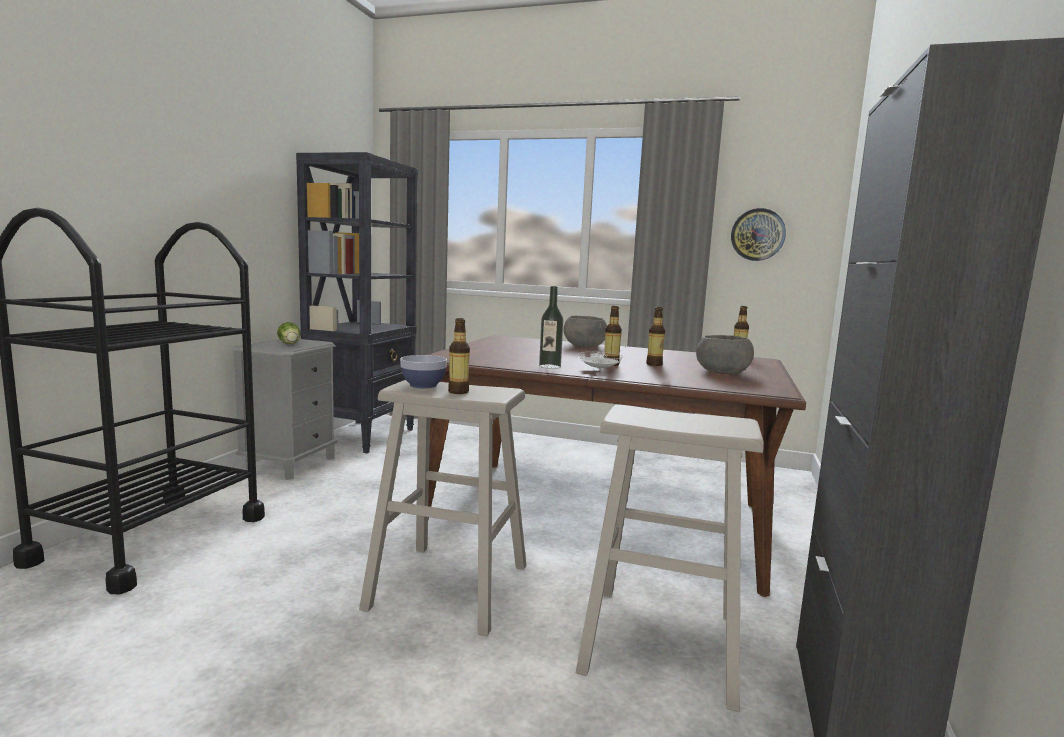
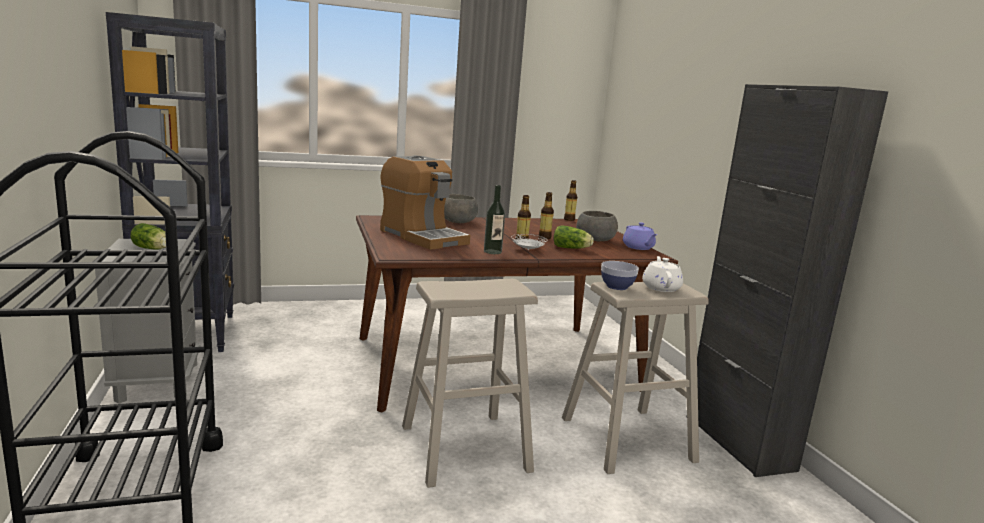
camera: 35 degrees left, 5 degrees up
bowl [400,355,447,388] -> bowl moved to [601,261,639,290]
bottle [448,318,470,394] -> none
wall clock [731,208,786,261] -> none
none -> coffee machine [380,155,470,250]
none -> lettuce [554,225,594,249]
none -> purple teapot [623,222,657,250]
none -> white teapot [642,256,683,292]

